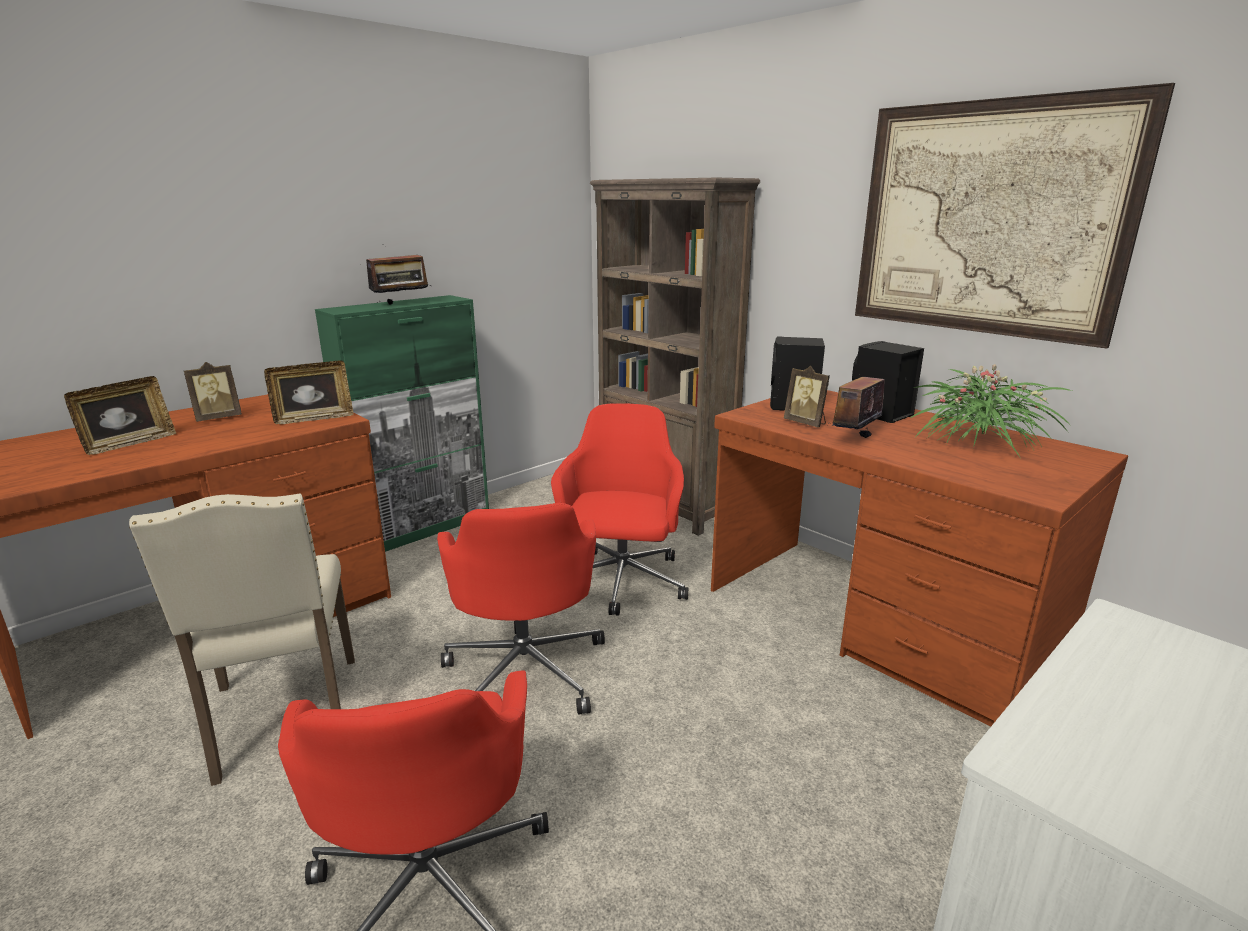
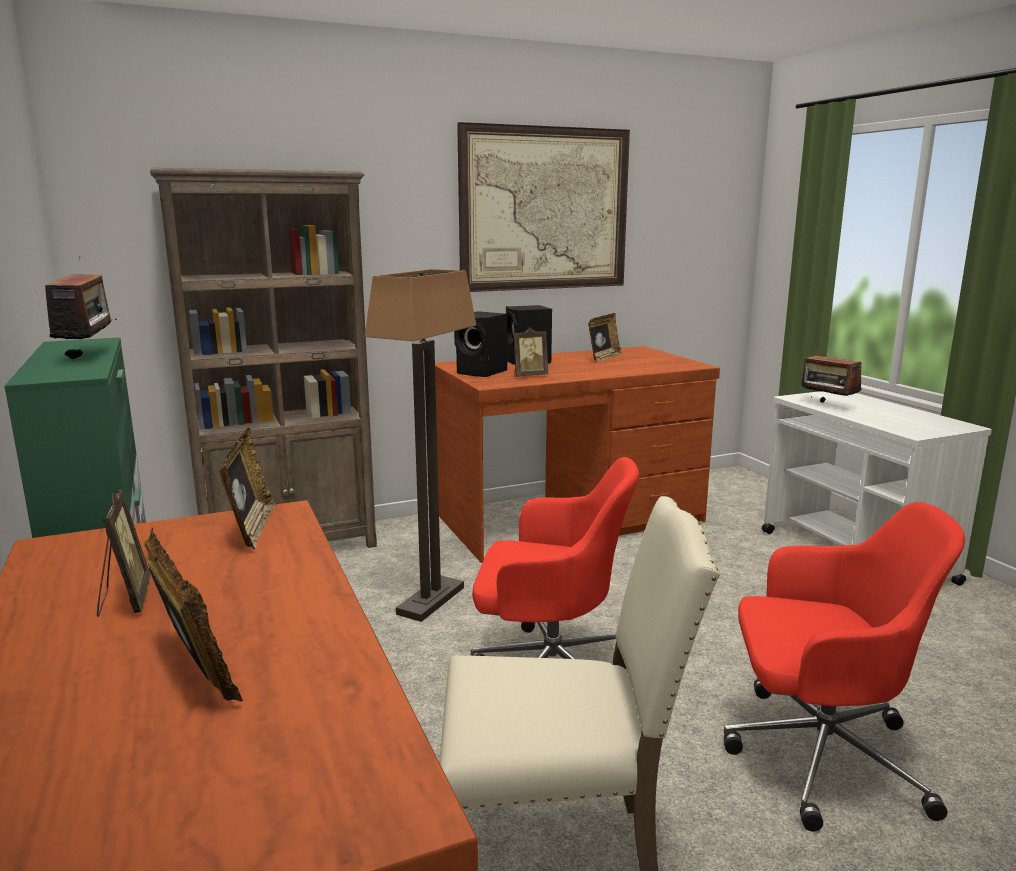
camera: 70 degrees left, 5 degrees down
red office chair [551,403,688,616] -> floor lamp [364,269,477,622]
radio [828,377,890,438] -> radio moved to [801,356,862,403]
potted plant [911,364,1072,457] -> picture frame [588,313,622,362]

